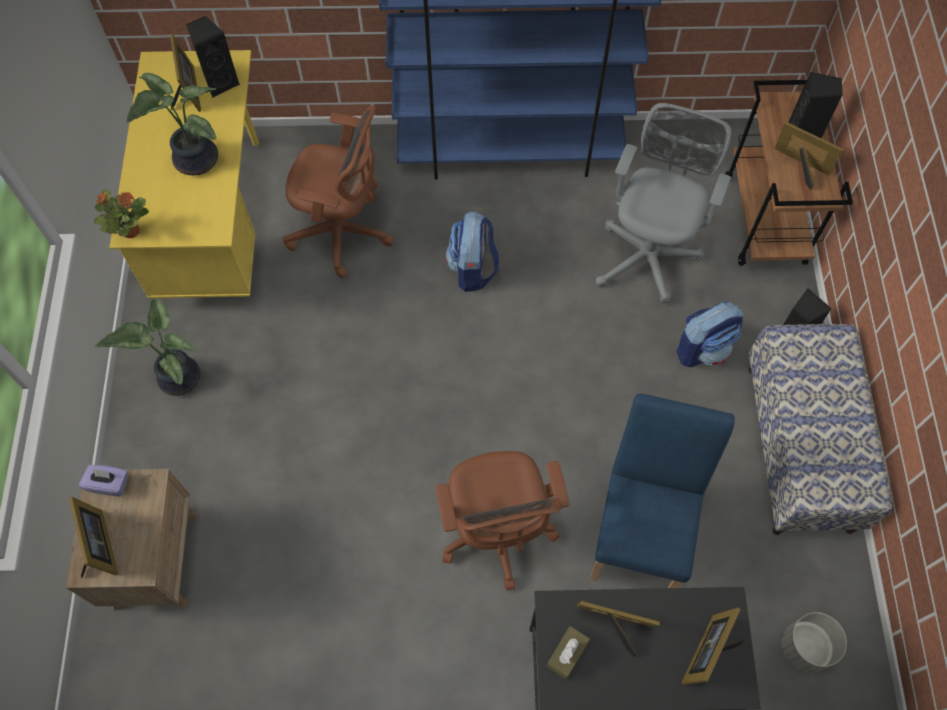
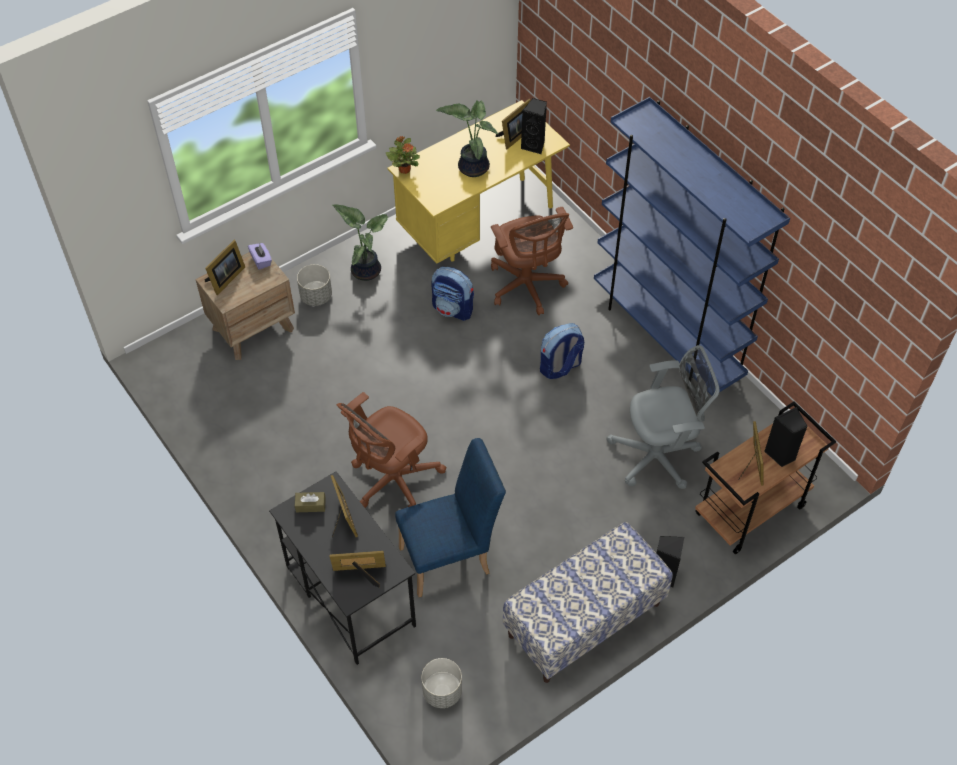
camera: 55 degrees right, 10 degrees down
backpack [676,301,743,367] -> backpack moved to [431,267,474,321]
none -> grey planter [297,264,332,306]

